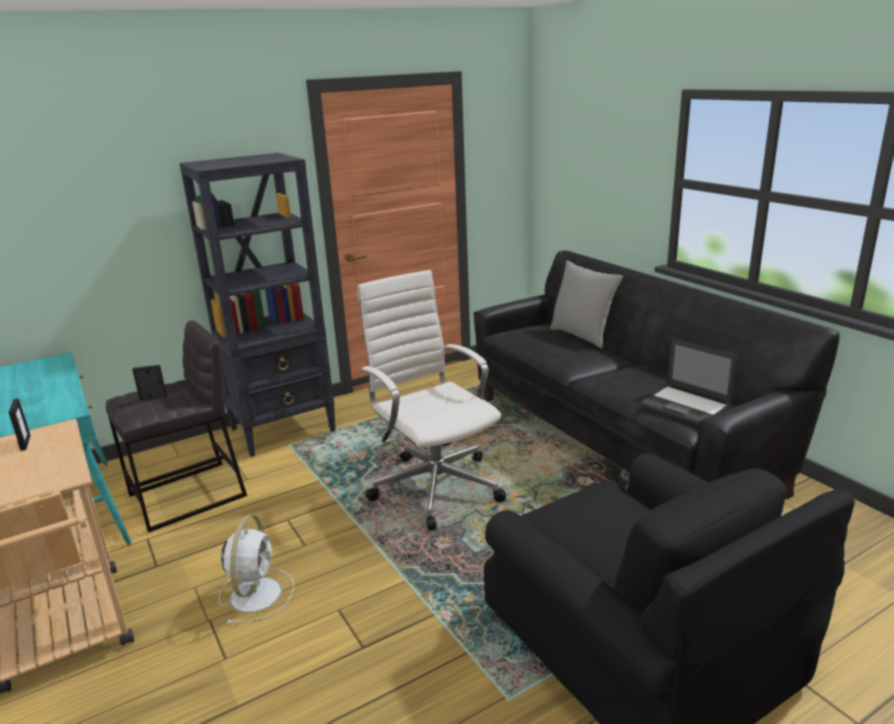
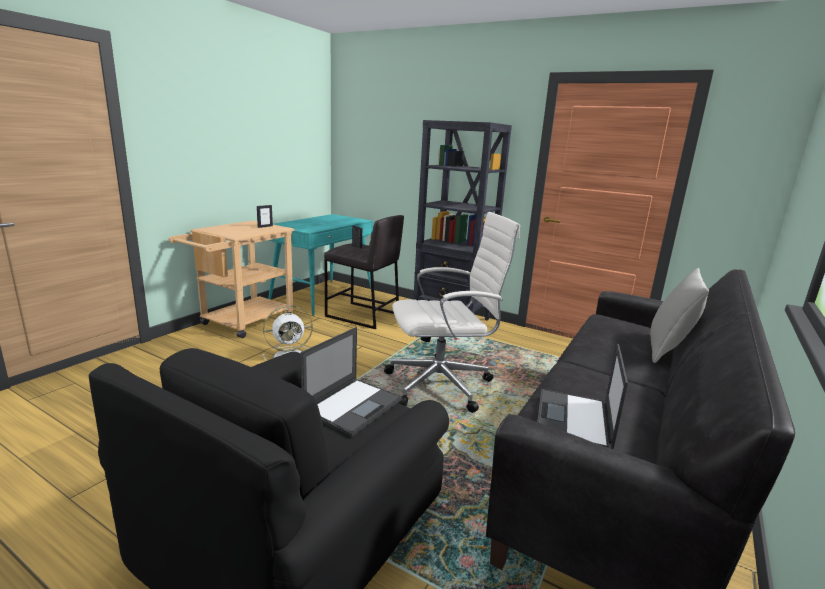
camera: 60 degrees right, 5 degrees down
white office chair [357,270,506,531] -> white office chair turned 45 degrees clockwise [384,212,520,413]
none -> laptop [300,327,402,436]

